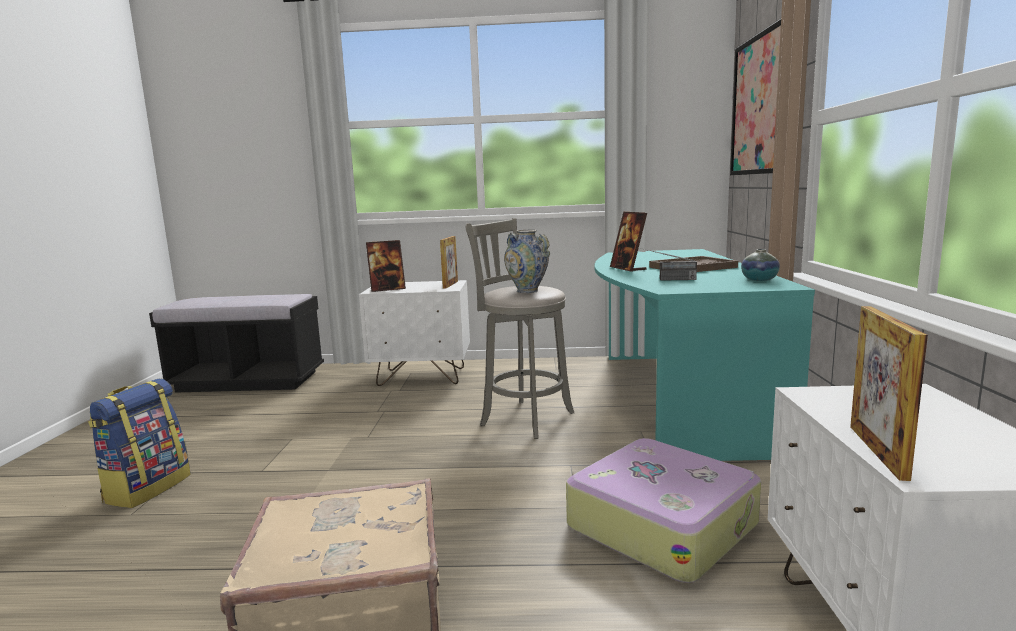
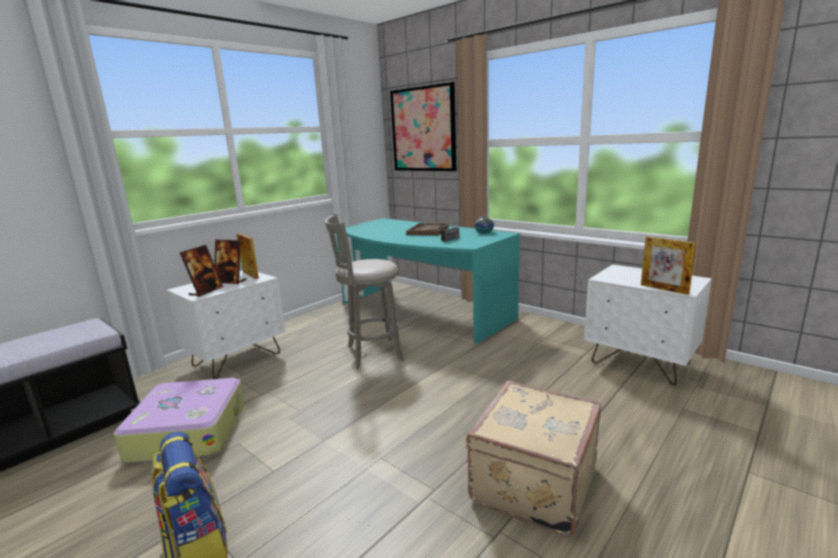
camera: 50 degrees left, 5 degrees up
vase [504,230,550,293] -> none
suitcase [566,438,761,583] -> suitcase moved to [114,378,245,463]
picture frame [610,212,647,272] -> picture frame moved to [214,240,246,284]

